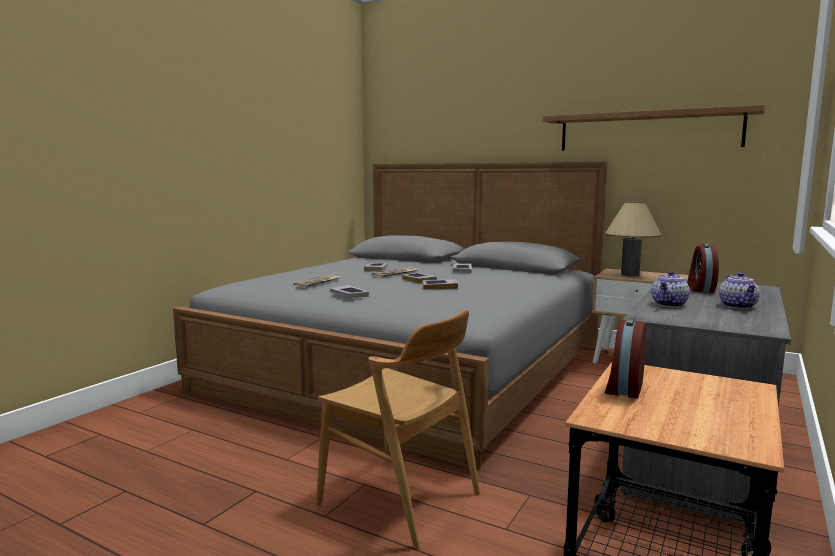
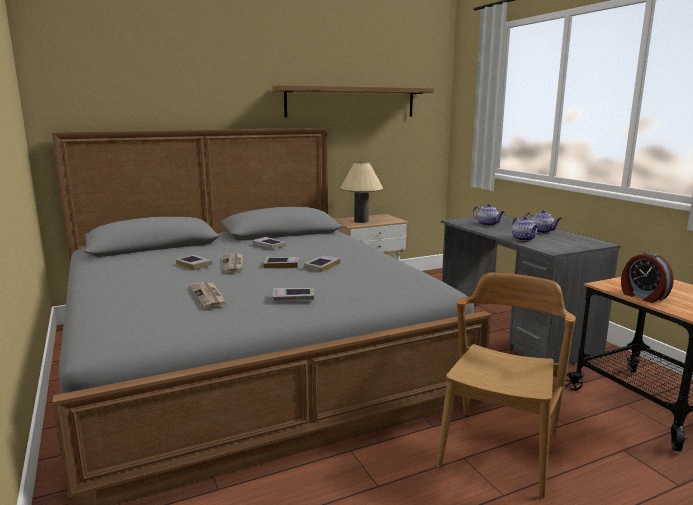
camera: 55 degrees left, 5 degrees up
brown chair [316,310,480,549] -> brown chair turned 45 degrees counterclockwise [437,273,576,498]
alarm clock [687,244,719,292] -> teapot [473,204,505,226]

